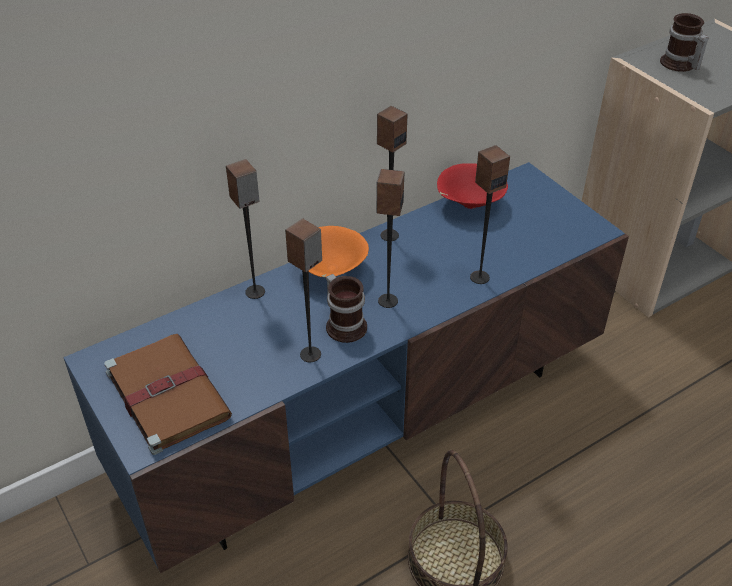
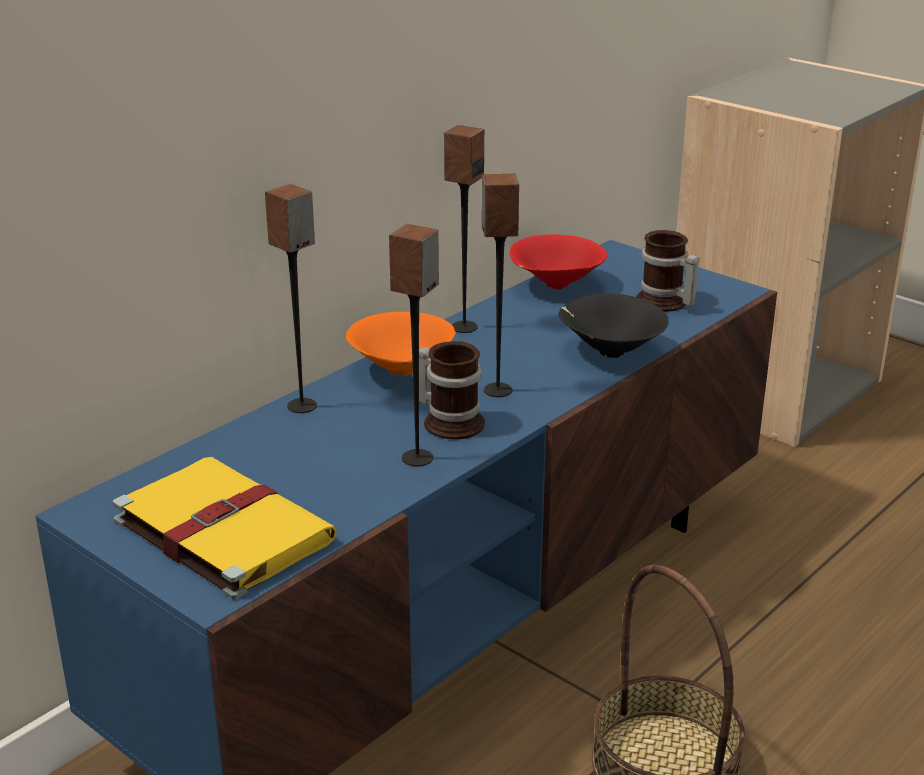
camera: 15 degrees left, 15 degrees down
brown book [104,334,232,455] -> yellow book [113,457,337,600]
speaker [470,145,510,284] -> black bowl [558,293,668,358]
mug [660,13,709,72] -> mug moved to [636,230,700,312]

